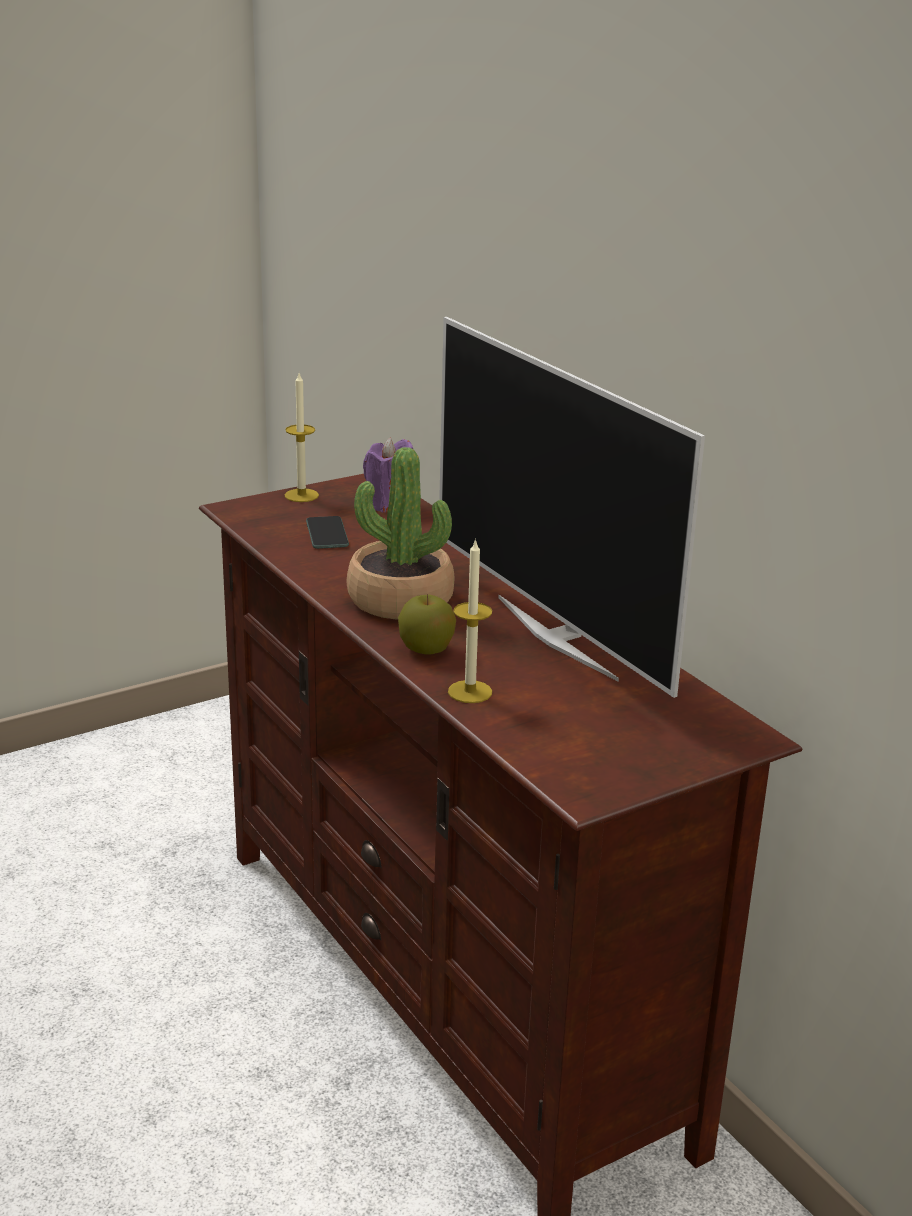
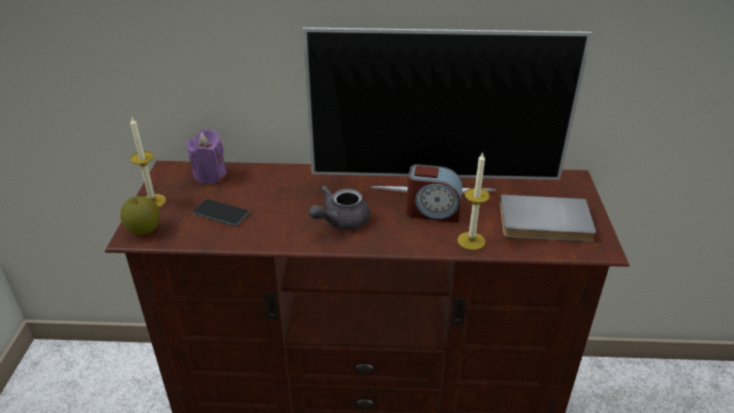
camera: 55 degrees left, 10 degrees up
potted plant [347,447,454,619] -> grey teapot [309,186,370,230]
apple [398,594,456,655] -> apple moved to [120,196,160,235]
none -> alarm clock [407,164,462,222]
none -> grey book [499,194,596,242]

